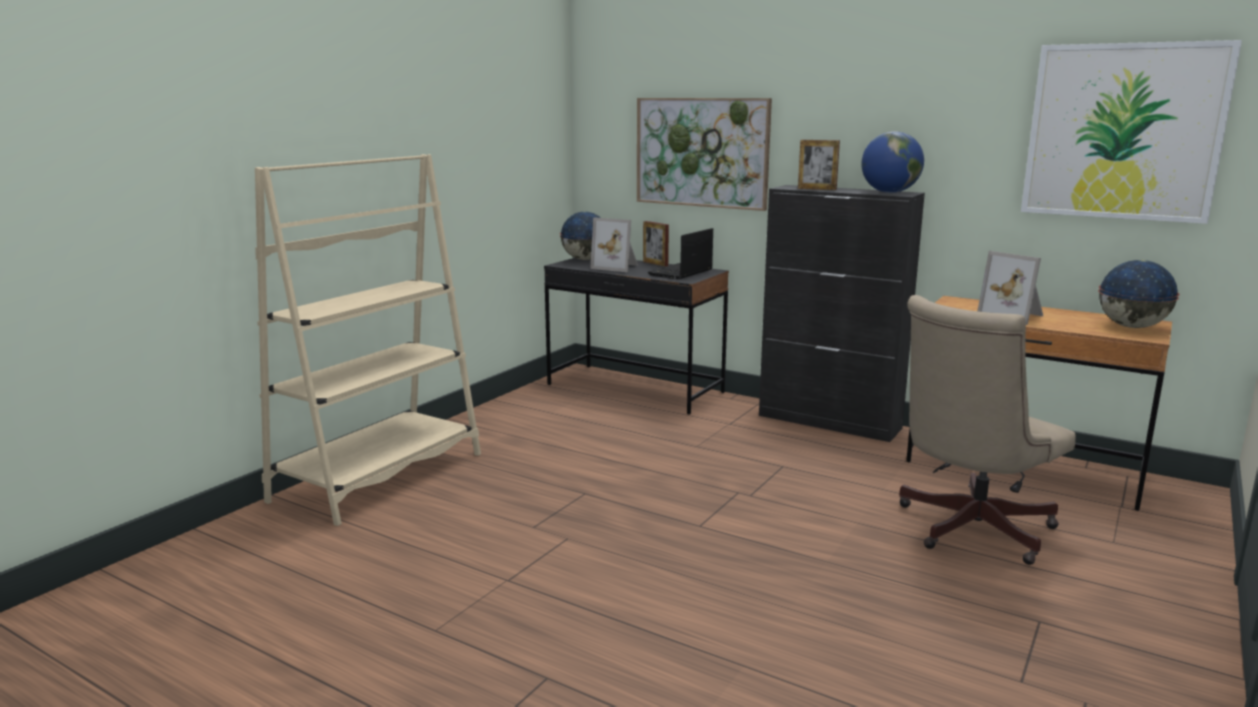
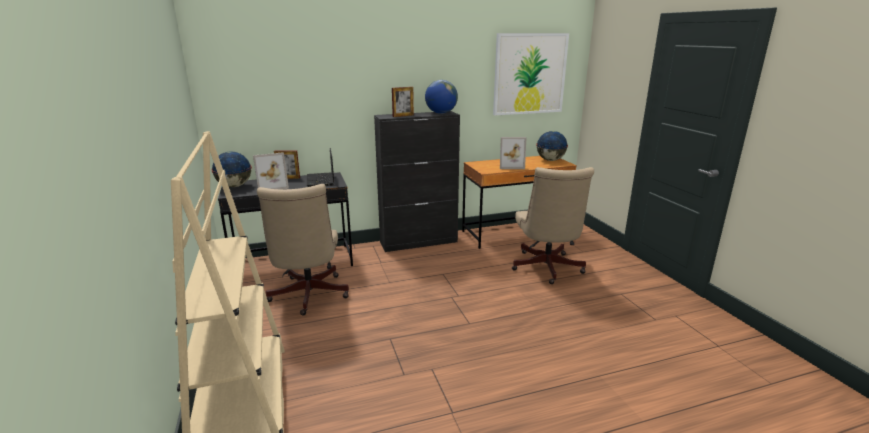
camera: 50 degrees left, 5 degrees up
picture [637,98,772,211] -> none
none -> beige office chair [257,184,349,315]

